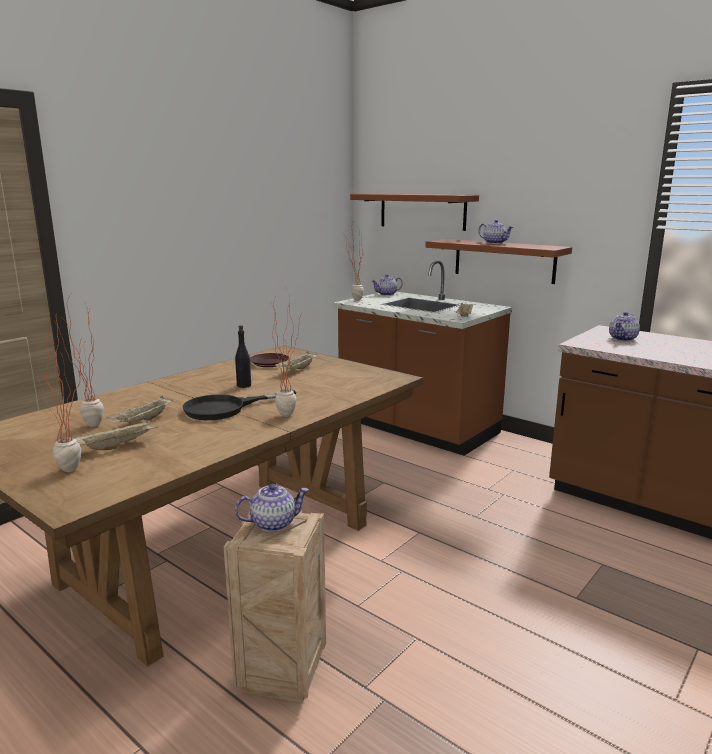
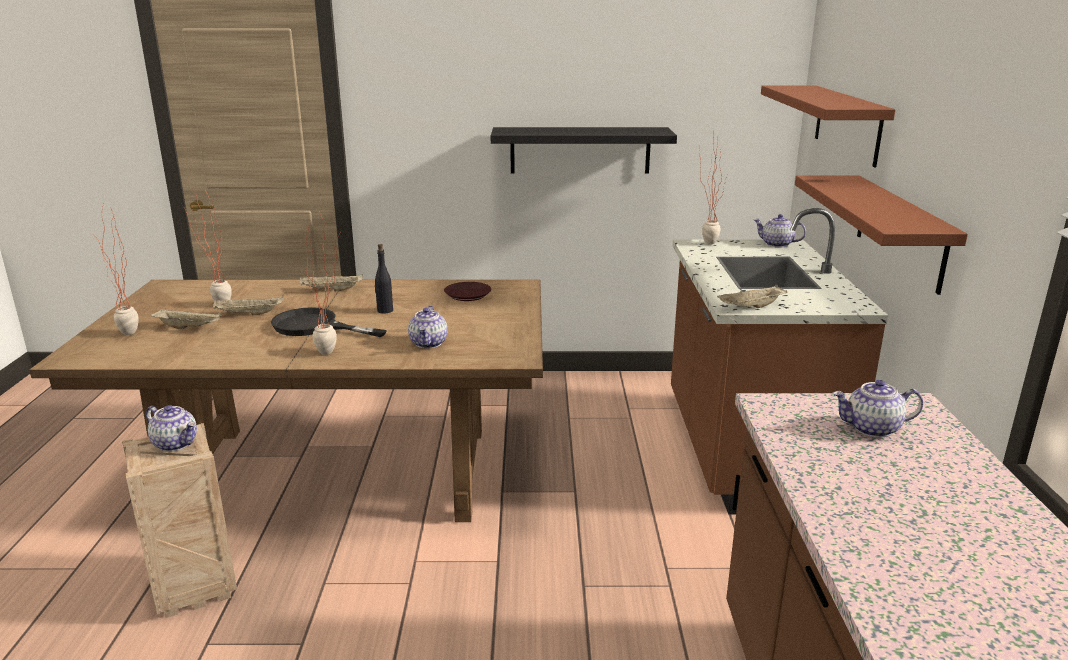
camera: 50 degrees right, 5 degrees up
beige tray [275,352,318,370] -> beige tray moved to [300,274,363,291]
teapot [478,220,513,244] -> teapot moved to [408,306,447,348]
none -> black shelf [491,127,677,174]

